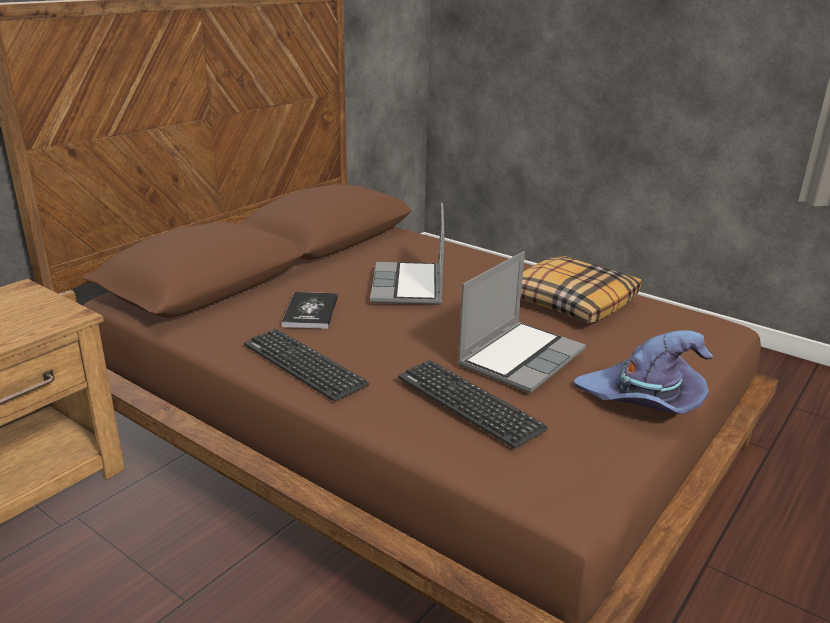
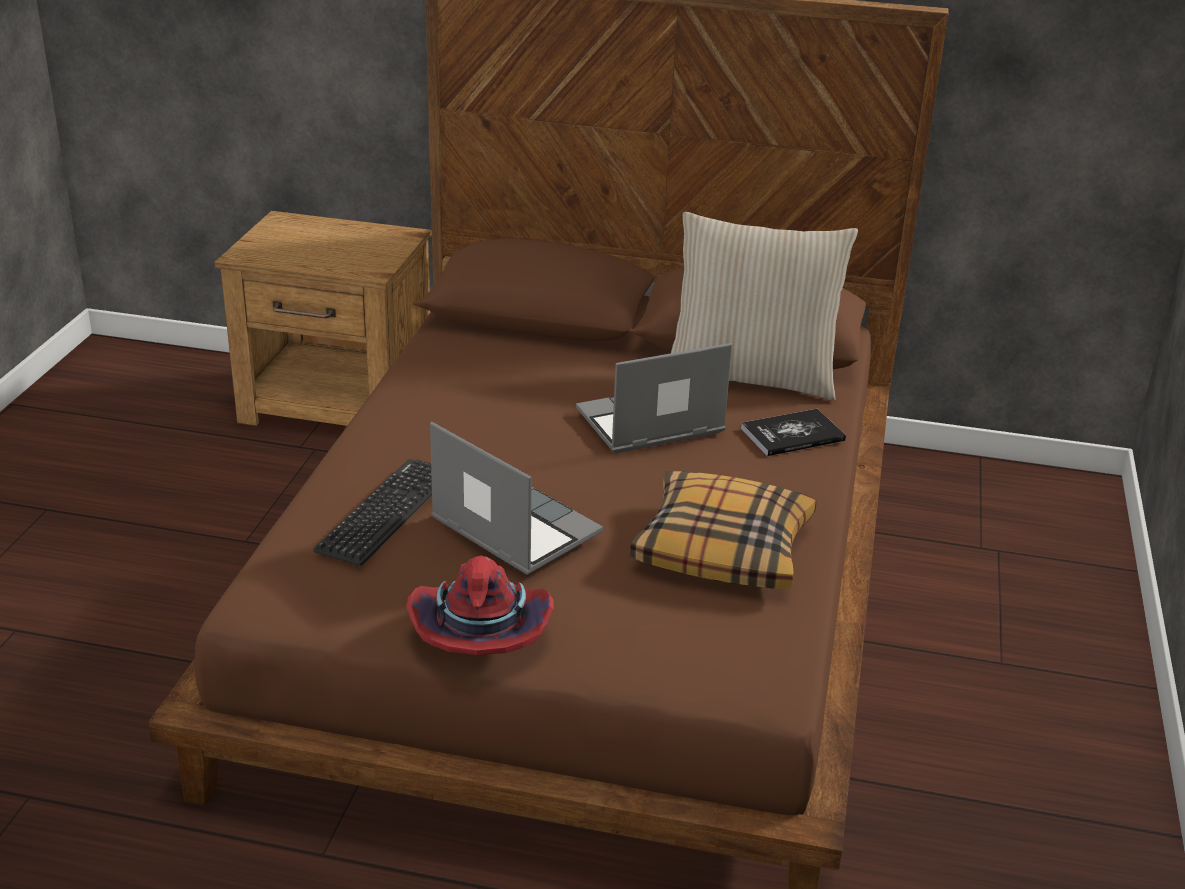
camera: 65 degrees right, 5 degrees up
keyboard [244,329,369,401] -> none
book [281,292,338,329] -> book moved to [741,409,846,456]
laptop [457,251,586,393] -> laptop turned 150 degrees counterclockwise [430,422,603,575]
purple hat [574,331,713,414] -> red hat [406,555,554,655]
none -> beige pillow [671,212,858,400]

